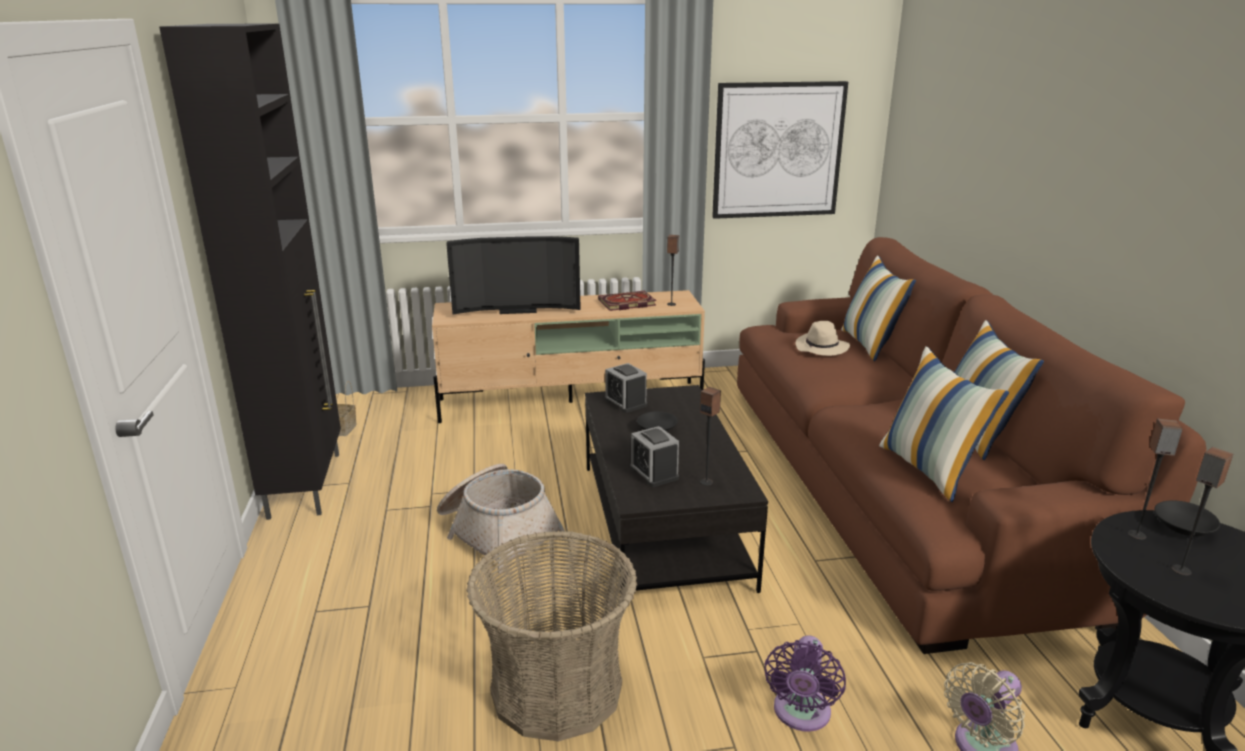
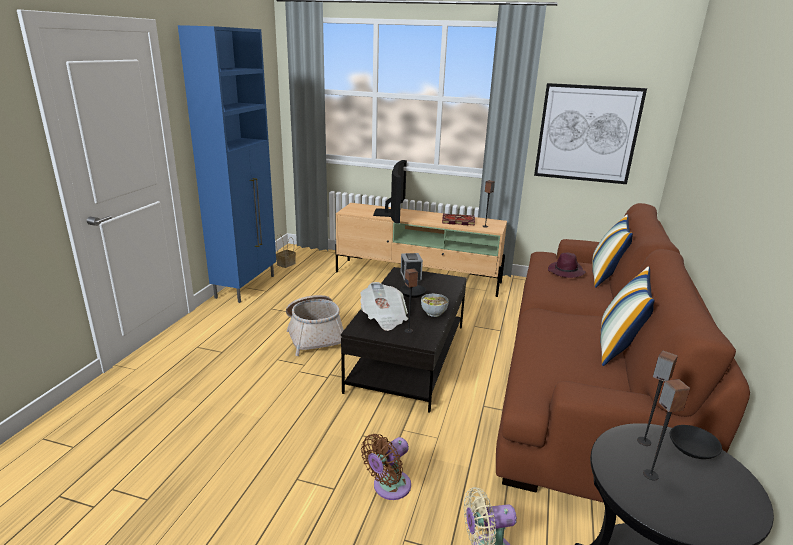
camera: 25 degrees right, 0 degrees up
black cabinet [159,24,341,520] -> blue cabinet [178,25,276,303]
television [446,236,581,315] -> television turned 105 degrees counterclockwise [373,160,407,224]
basket [466,531,637,741] -> none
alarm clock [630,426,679,487] -> newspaper [360,282,408,331]
purple fan [764,635,846,732] -> brown fan [361,434,411,500]
beige hat [796,321,850,356] -> purple hat [548,253,586,278]
pillow [879,346,1009,502] -> none
none -> bowl [421,294,449,317]

